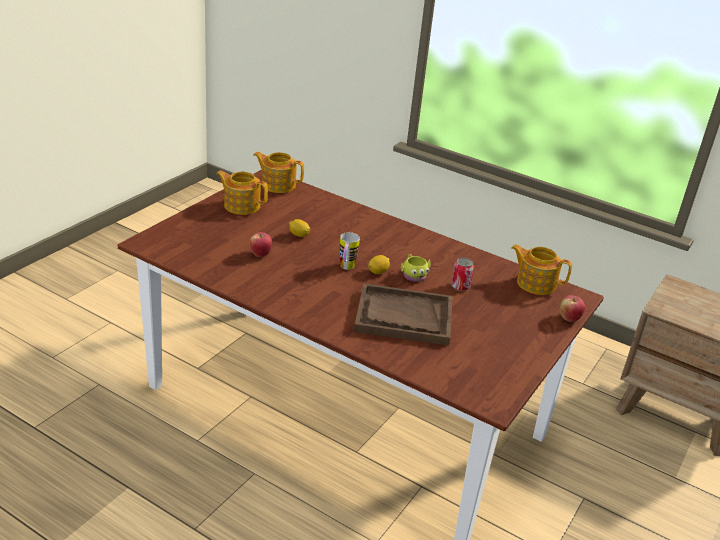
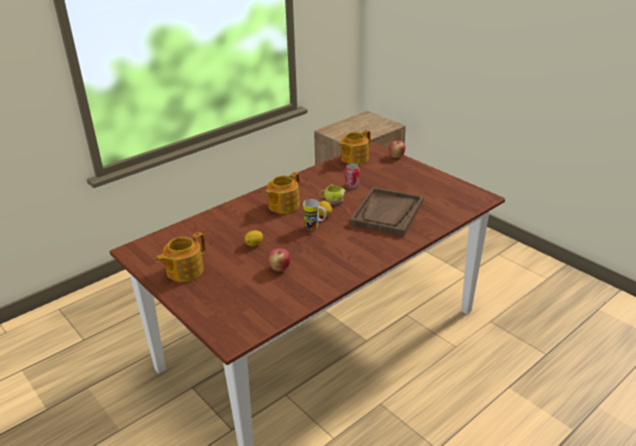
camera: 70 degrees left, 0 degrees up
teapot [253,152,304,193] -> teapot moved to [265,172,300,214]

